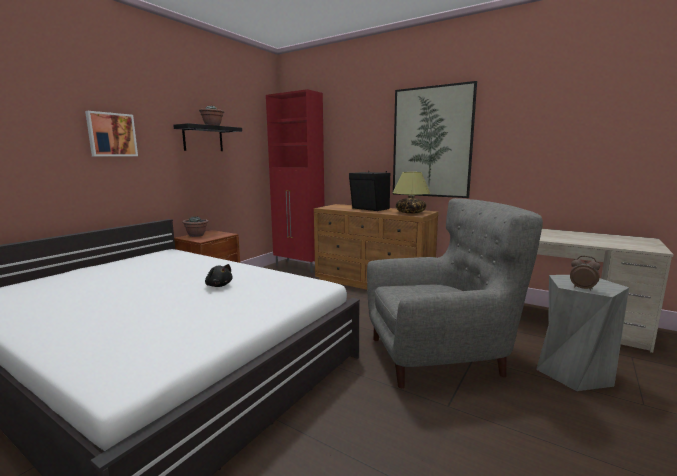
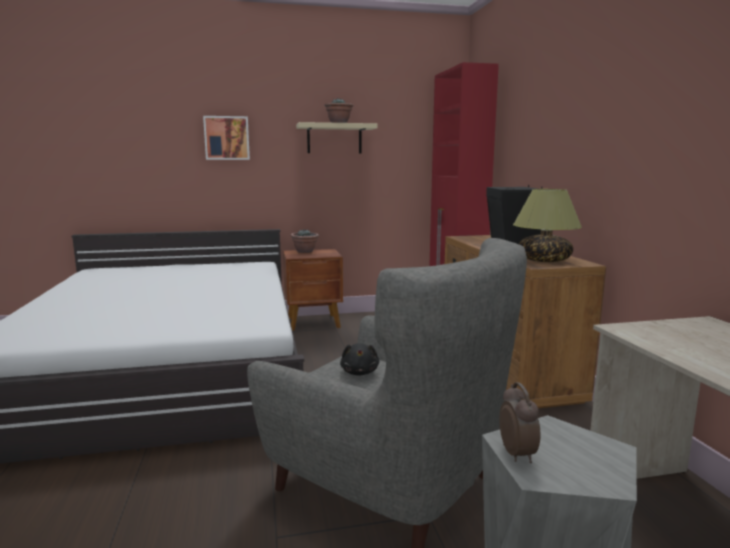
camera: 45 degrees right, 0 degrees up
black shelf [173,123,242,151] -> beige shelf [296,122,378,154]
black plush toy [205,264,233,287] -> black plush toy moved to [340,343,379,376]
picture [393,81,477,198] -> none

